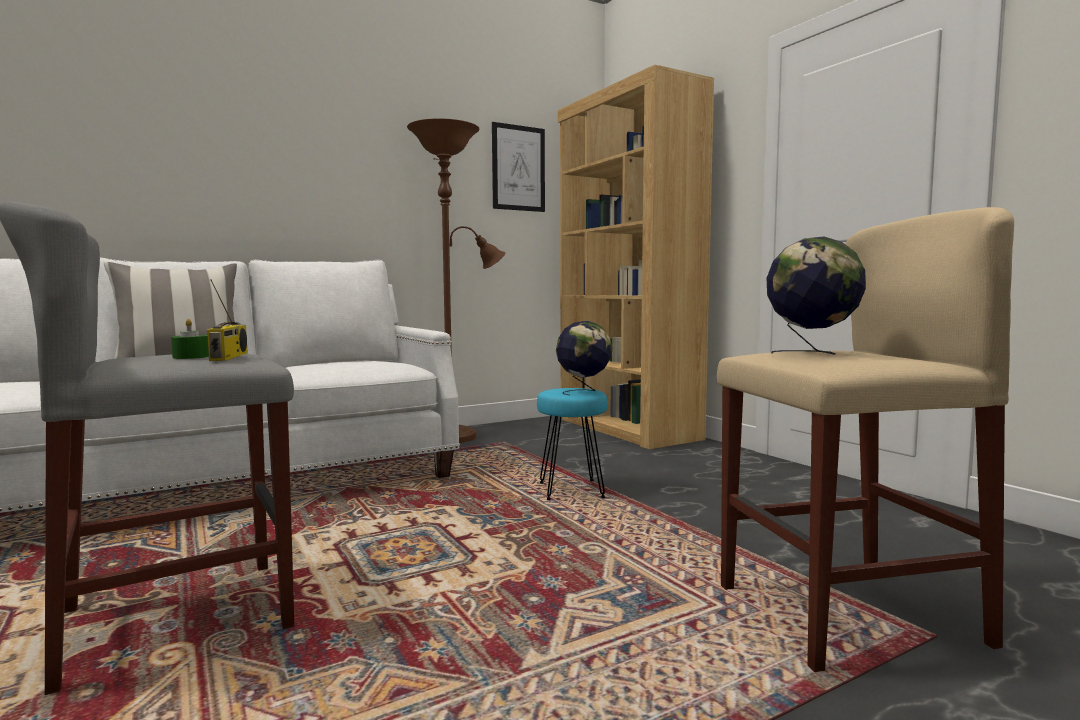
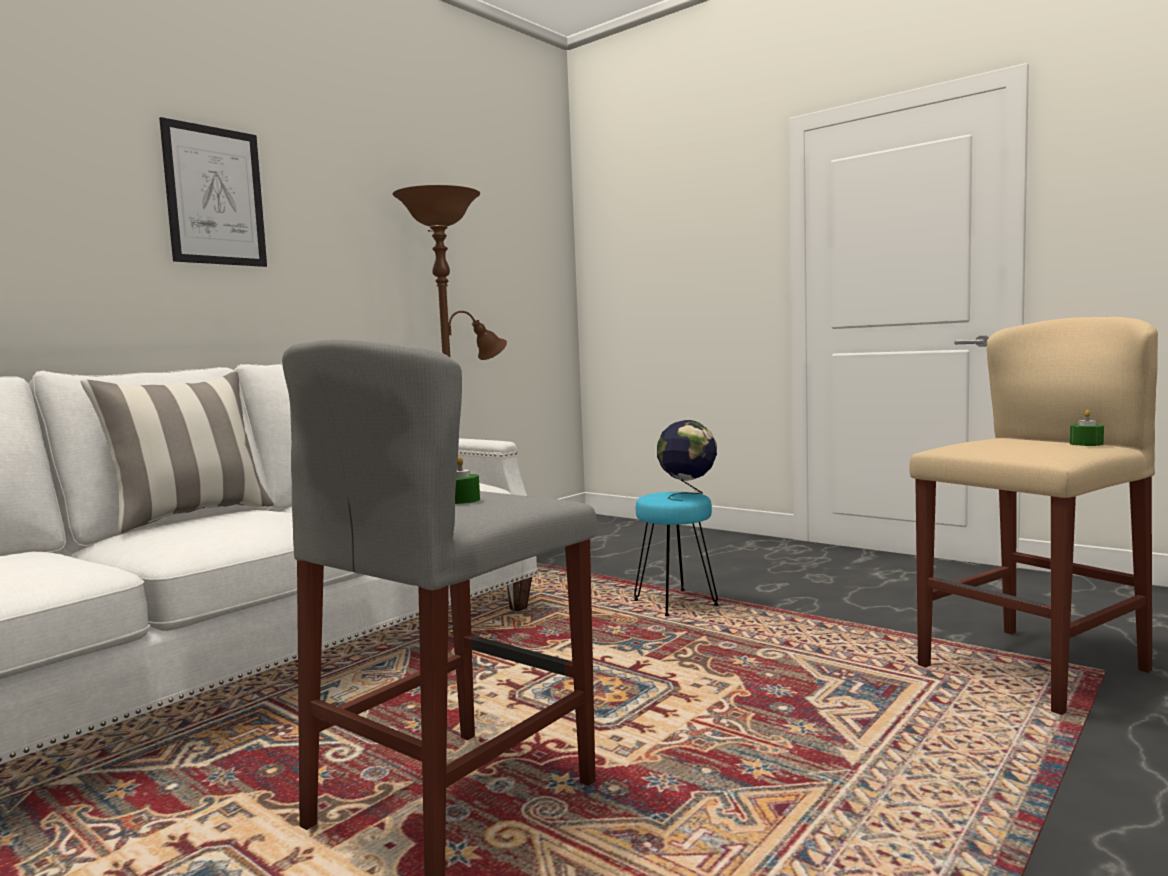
camera: 20 degrees left, 0 degrees up
radio [207,279,248,361] -> none
picture [492,122,545,212] -> picture moved to [159,117,267,267]
brown bookcase [558,65,714,449] -> none
globe [767,237,866,355] -> none
none -> green candle [1070,410,1104,446]

